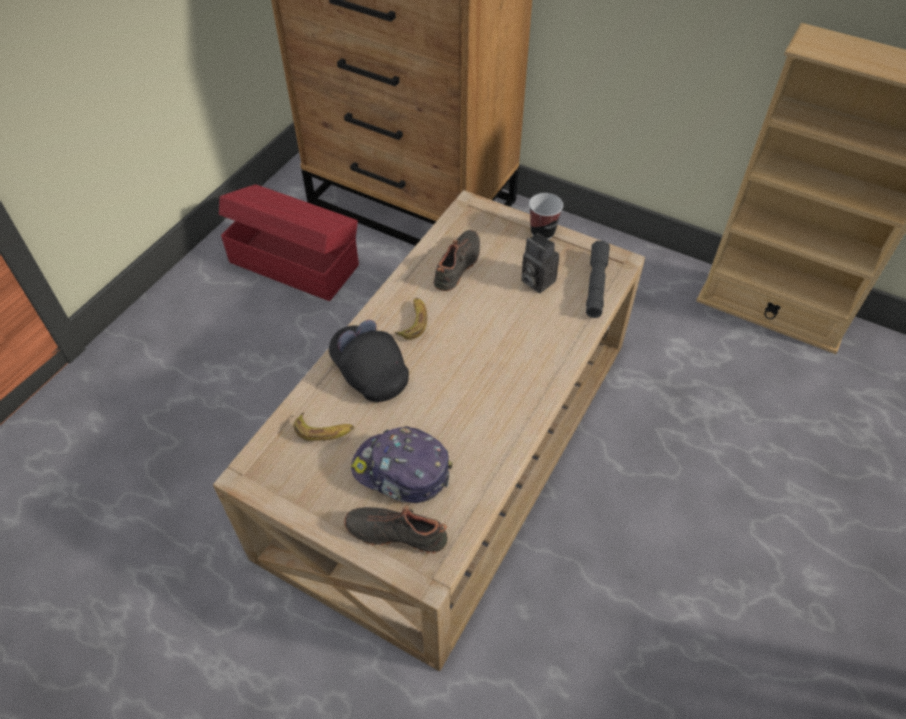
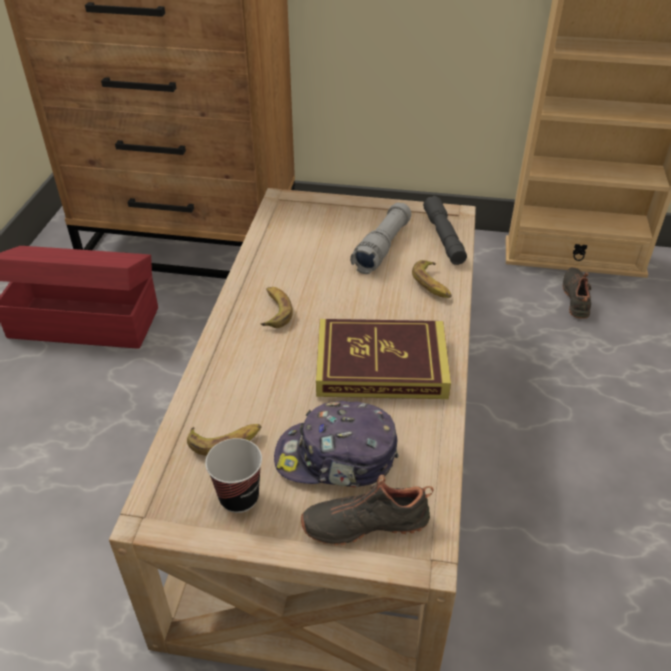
camera: 20 degrees left, 10 degrees down
black cap [329,320,409,402] -> none
black shoe [434,230,480,291] -> black shoe moved to [562,267,591,319]
camera [521,233,559,293] -> grey flashlight [350,202,411,274]
cup [529,193,563,239] -> cup moved to [205,438,262,513]
none -> book [316,319,451,399]
none -> banana [412,260,452,298]

